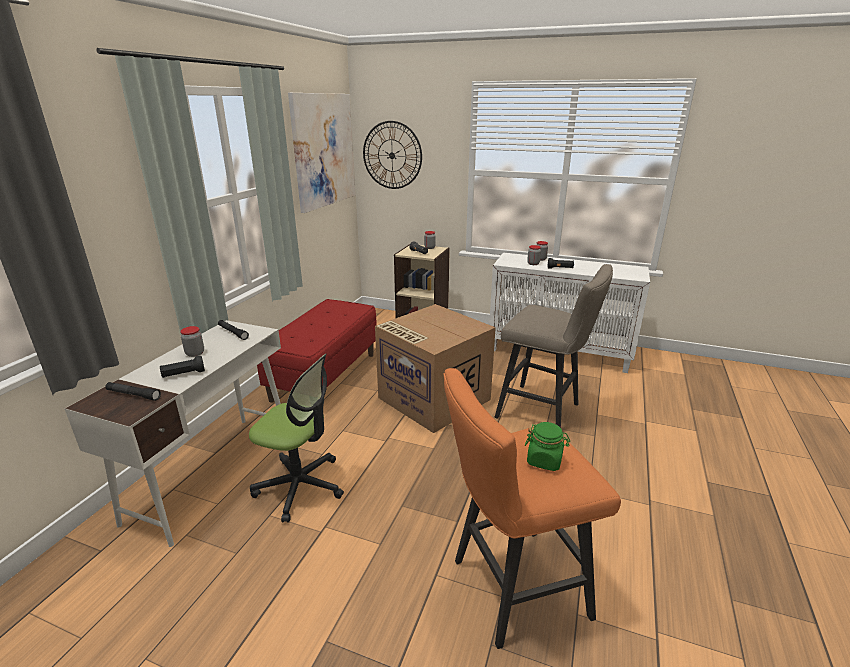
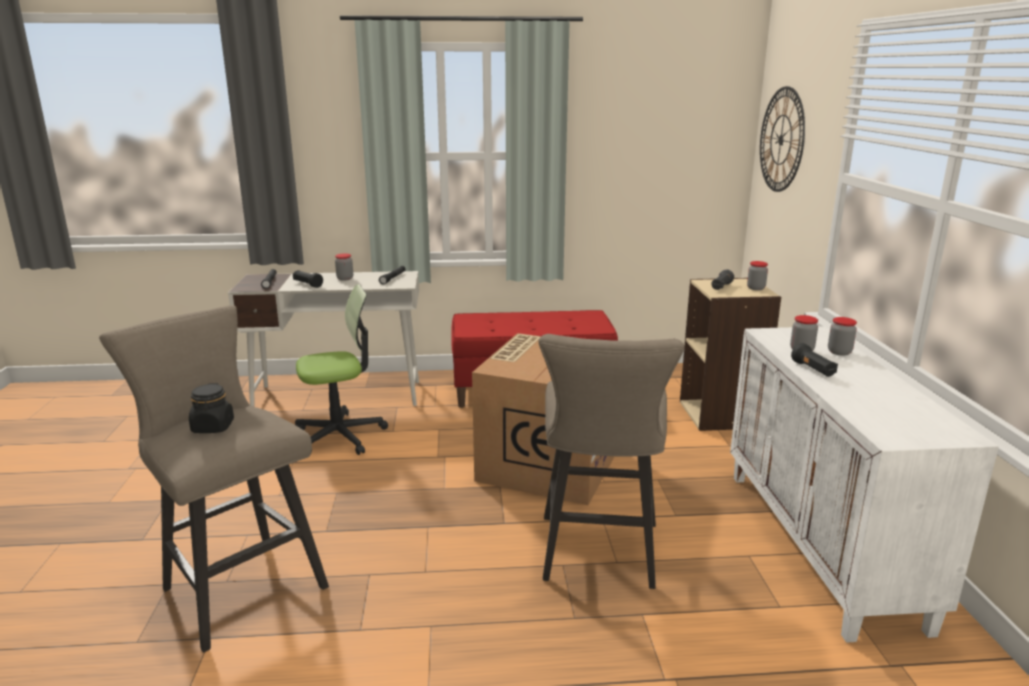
camera: 65 degrees right, 5 degrees down
office chair [249,354,344,523] -> office chair turned 105 degrees counterclockwise [295,284,388,455]
picture [288,93,356,213] -> none
orange stool [443,368,621,649] -> beige stool [99,305,329,653]
green jar [525,422,570,471] -> black jar [189,383,234,433]

